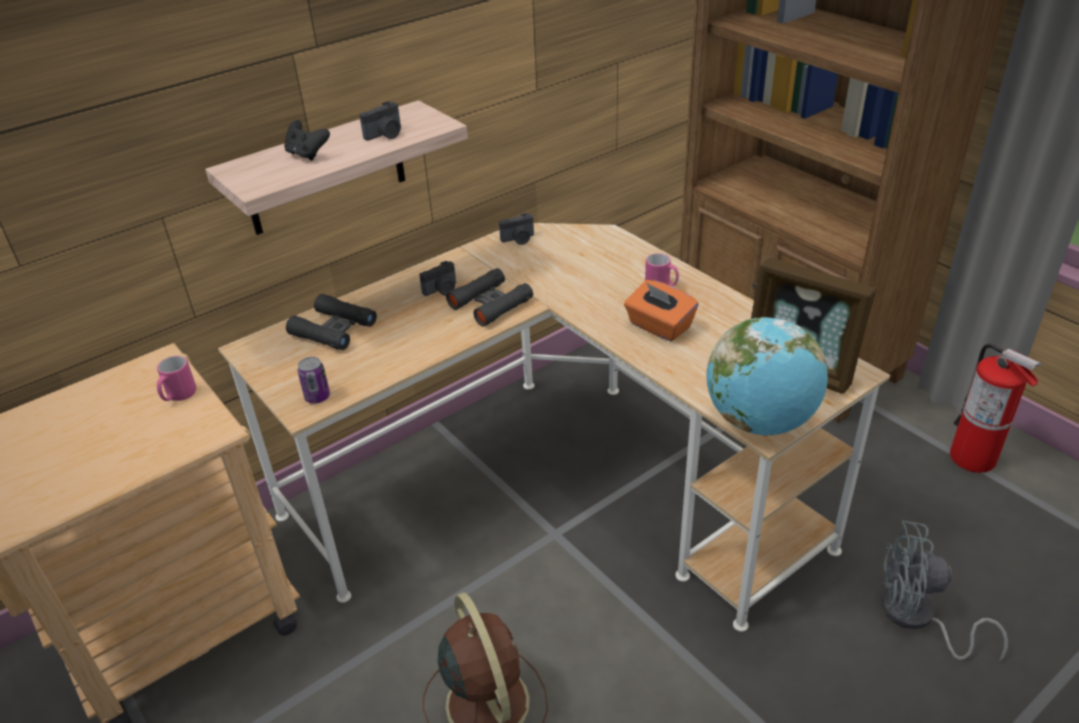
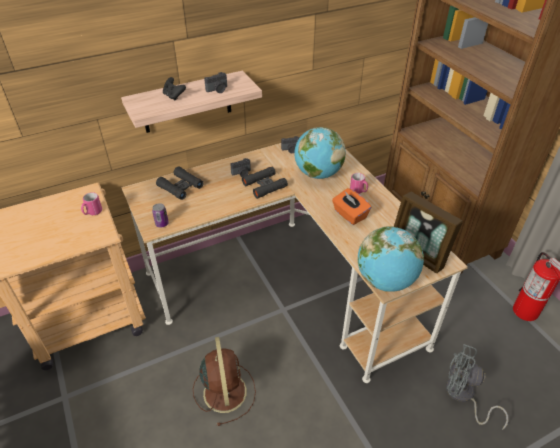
camera: 10 degrees right, 5 degrees up
none -> globe [294,127,346,179]

